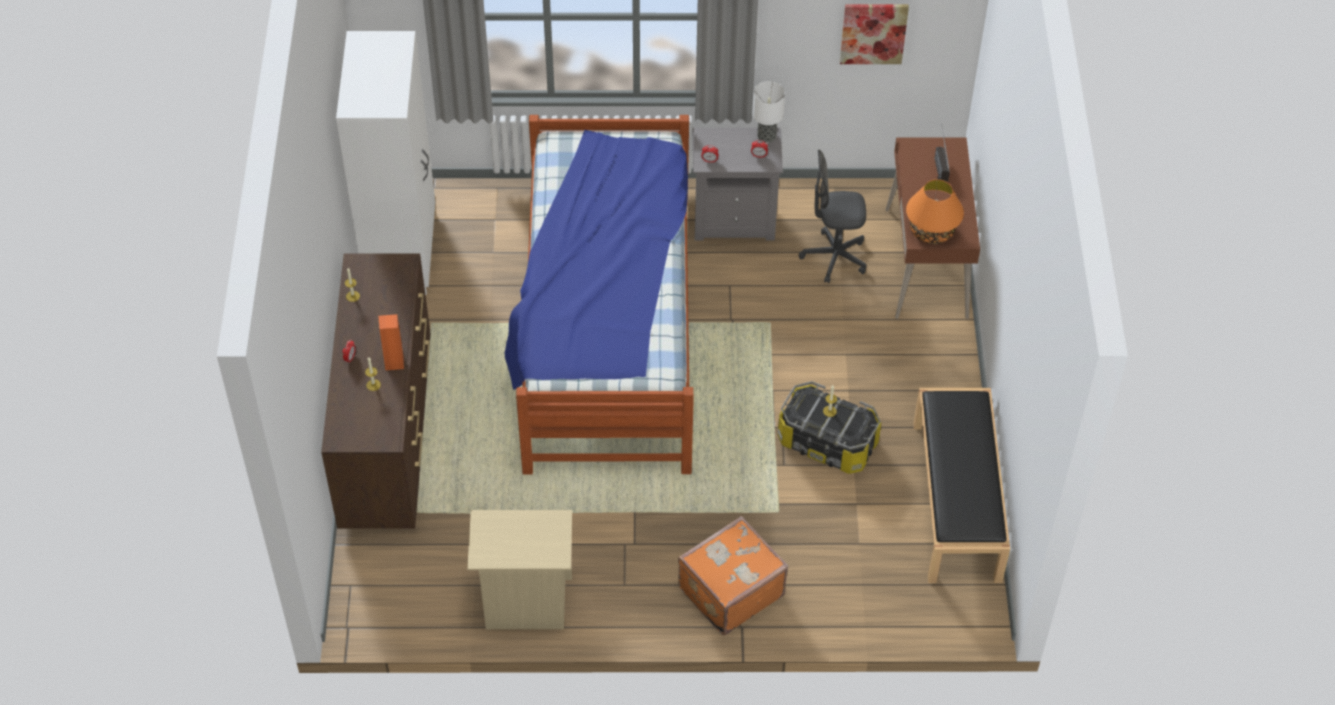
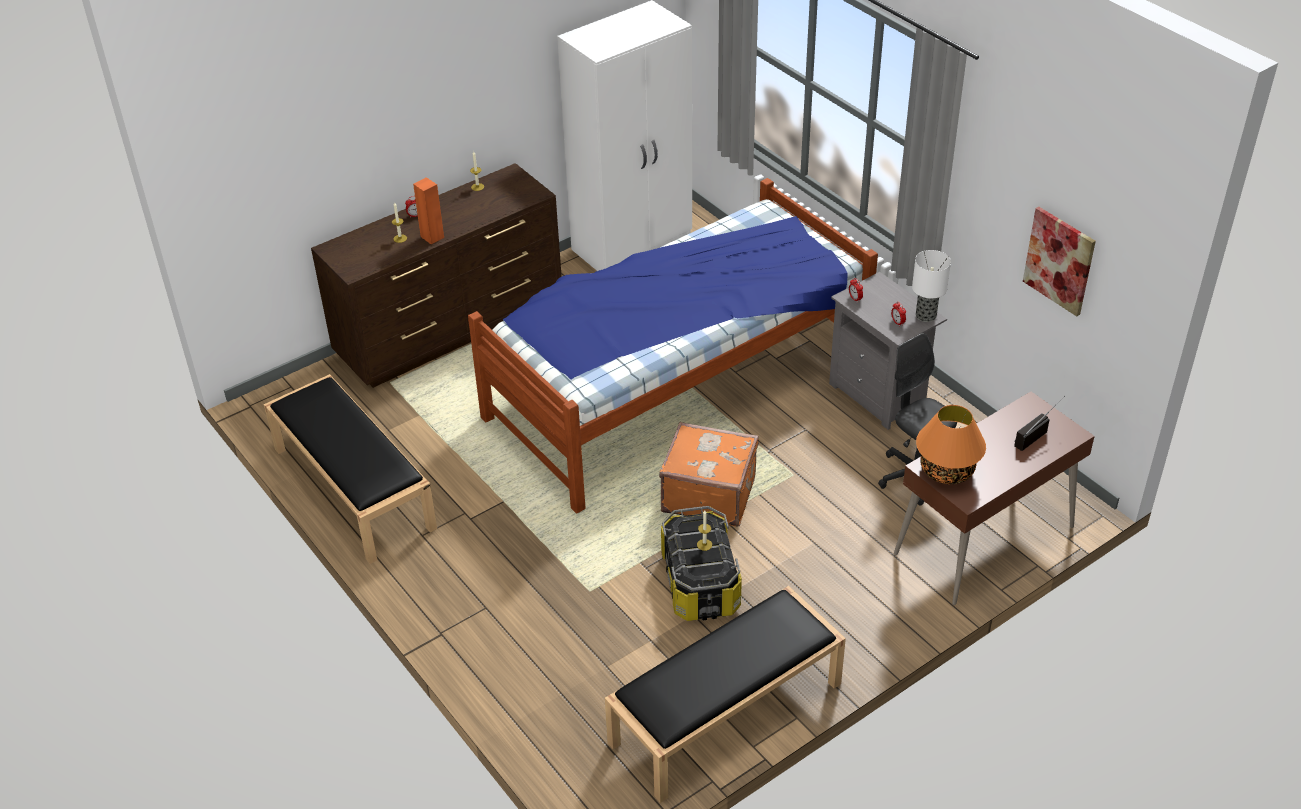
camera: 55 degrees right, 10 degrees down
beige nightstand [467,510,572,629] -> black bench [264,374,437,564]
orange suitcase [678,516,788,636] -> orange suitcase moved to [659,422,759,526]

